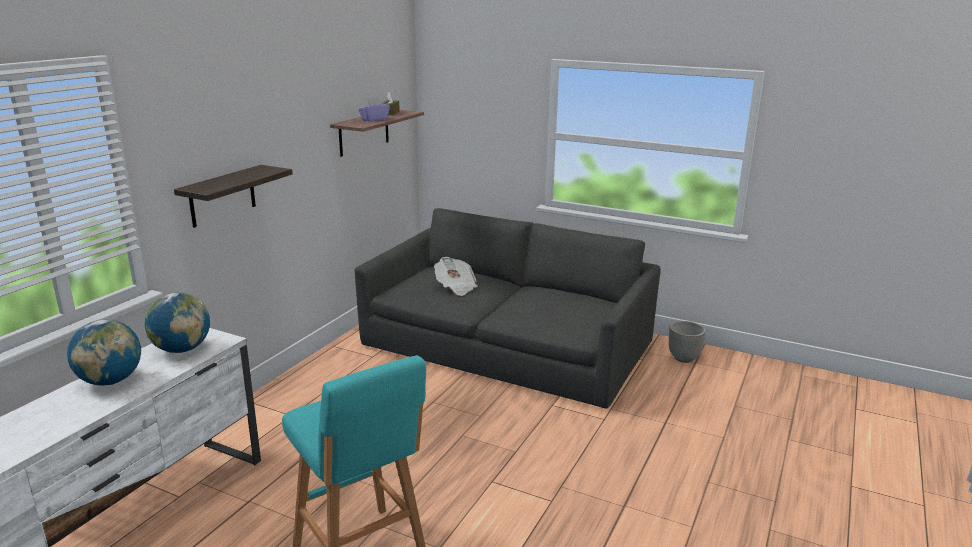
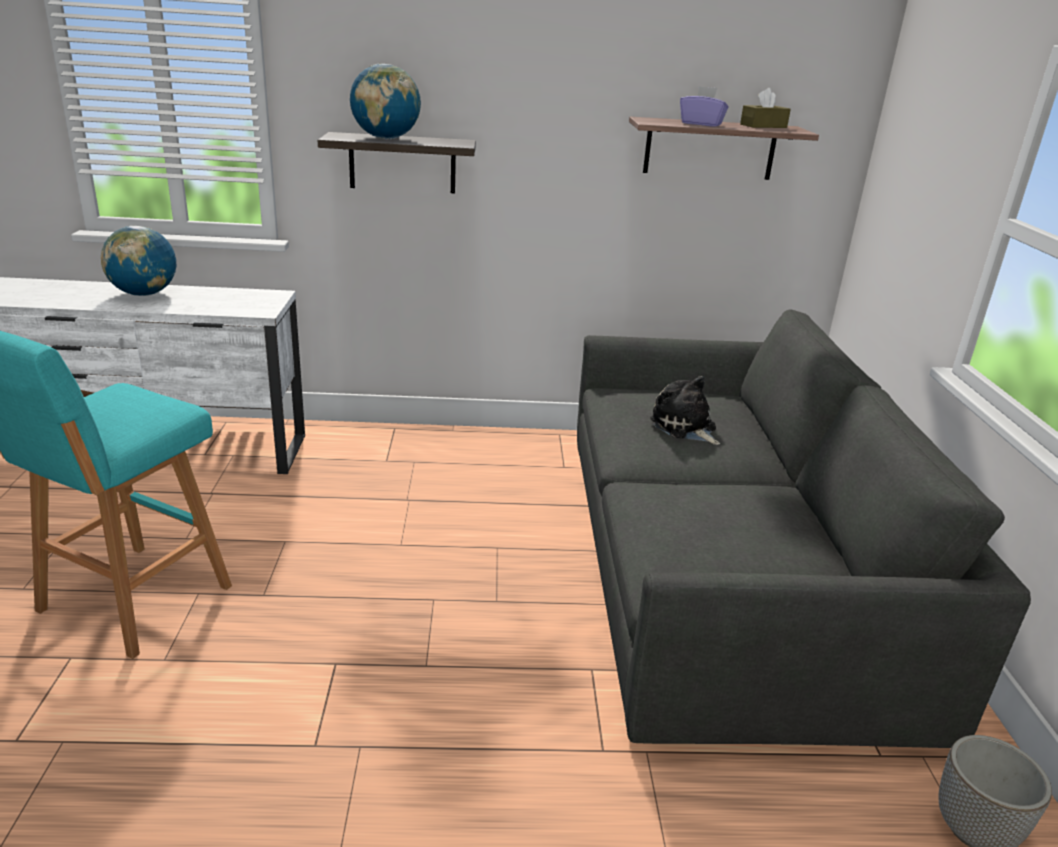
camera: 60 degrees right, 5 degrees up
globe [145,292,210,353] -> globe moved to [350,64,421,139]
newspaper [434,257,478,296] -> plush toy [650,376,720,445]

